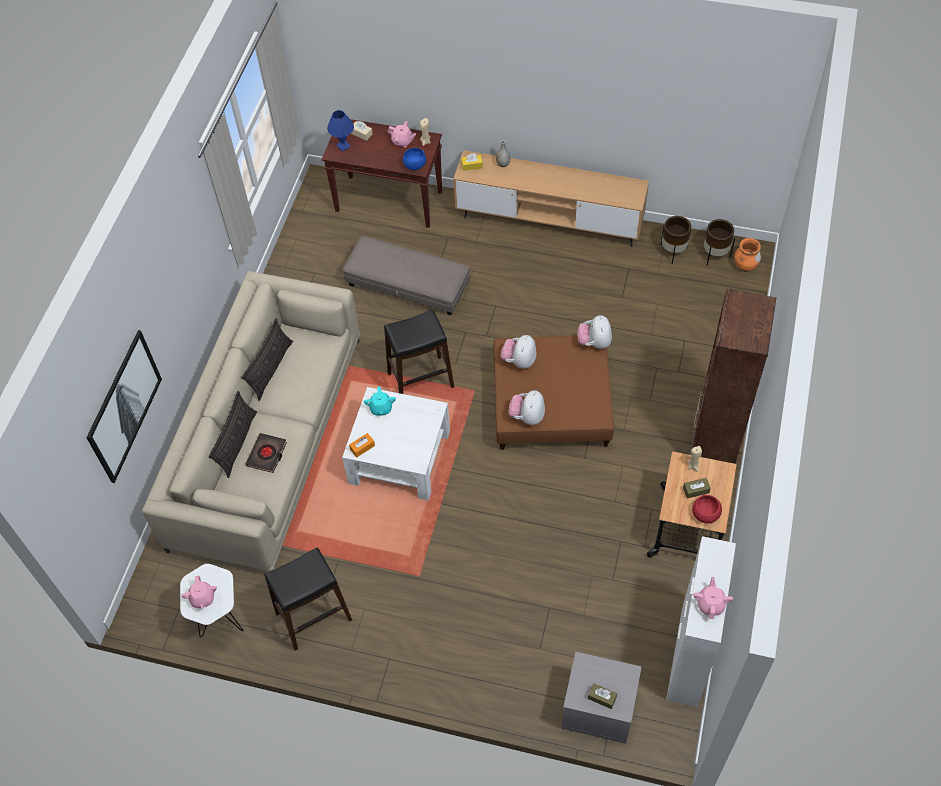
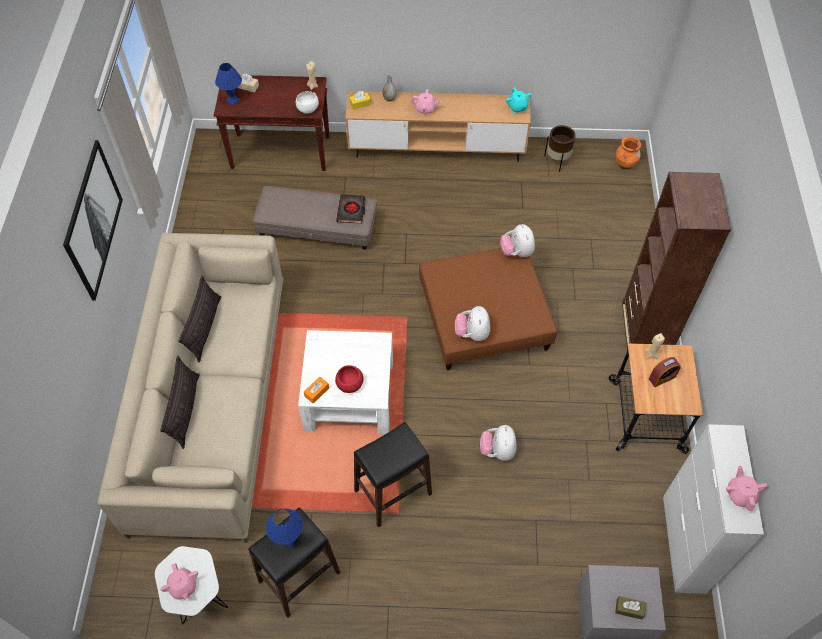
camera: 15 degrees left, 0 degrees up
picture [86,330,162,483] -> picture moved to [63,140,123,301]
black book [245,433,287,473] -> black book moved to [336,194,366,224]
turquoise teapot [364,387,396,416] -> turquoise teapot moved to [506,87,532,113]
black stool [384,310,454,394] -> black stool moved to [354,422,432,527]
pink teapot [388,121,416,147] -> pink teapot moved to [411,89,441,114]
blue bowl [403,148,426,170] -> white bowl [296,91,319,114]
plush toy [501,335,536,369] -> plush toy moved to [480,425,517,461]
brown tissue box [683,478,711,499] -> alarm clock [649,357,681,387]
red bowl [692,495,722,524] -> red bowl moved to [335,365,364,393]
brown planter [704,219,735,265] -> none
none -> blue table lamp [266,509,303,547]

